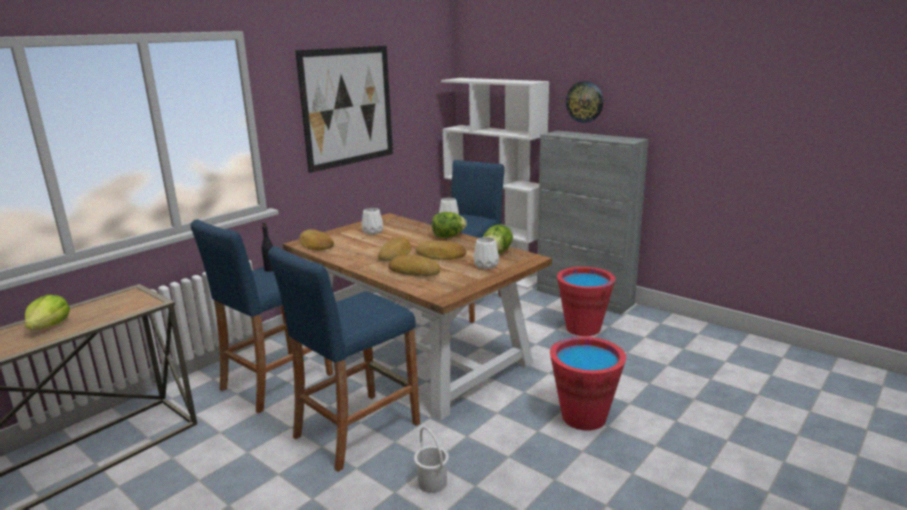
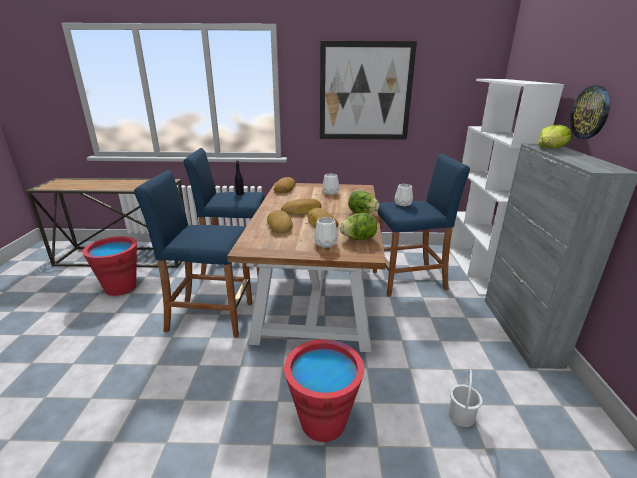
camera: 50 degrees right, 5 degrees up
lettuce [25,295,70,330] -> lettuce moved to [538,125,571,148]
white bucket [414,427,449,493] -> white bucket moved to [448,370,483,427]
red bucket [557,267,615,336] -> red bucket moved to [82,236,137,296]

